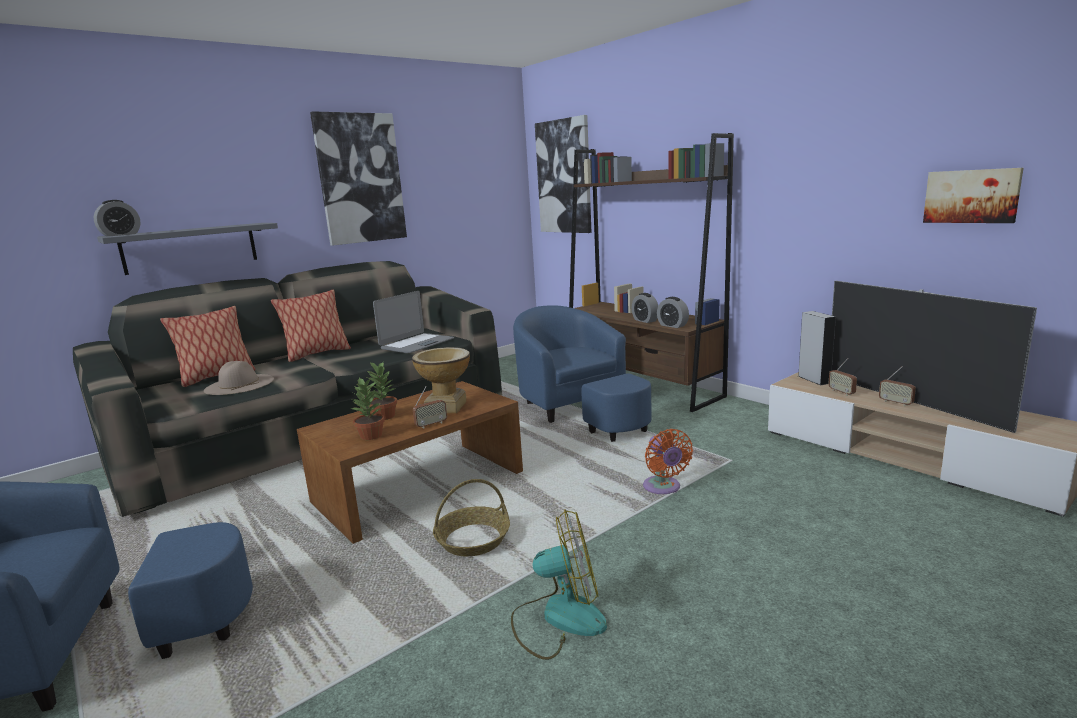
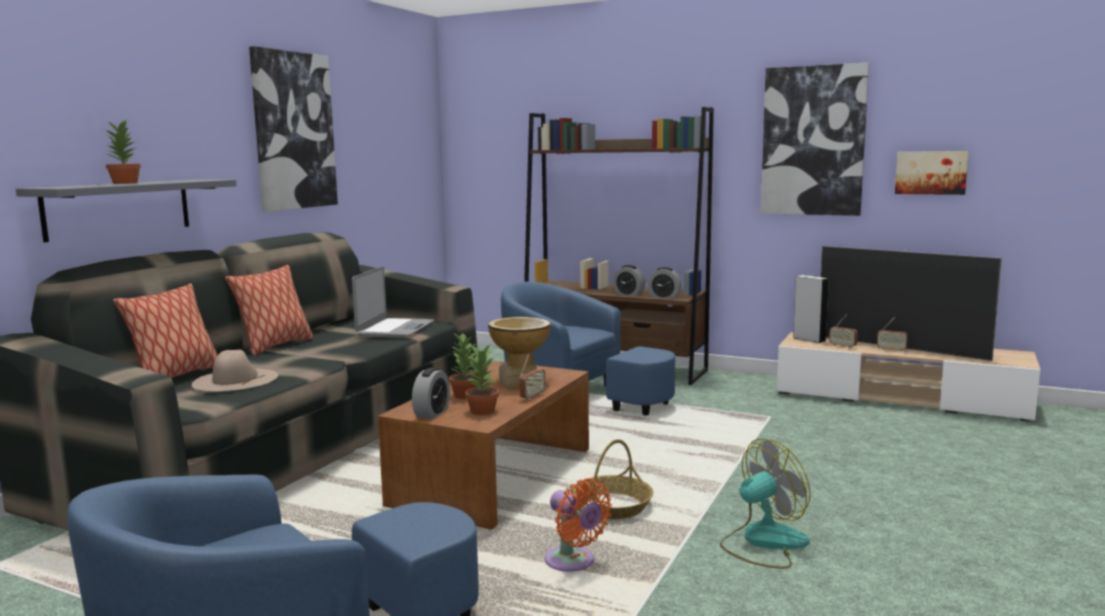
camera: 25 degrees left, 5 degrees down
alarm clock [94,200,141,236] -> alarm clock moved to [412,368,450,419]
picture [535,115,591,233] -> picture moved to [761,63,869,216]
orange fan [643,429,693,494] -> orange fan moved to [545,478,612,571]
none -> potted plant [105,118,141,184]

